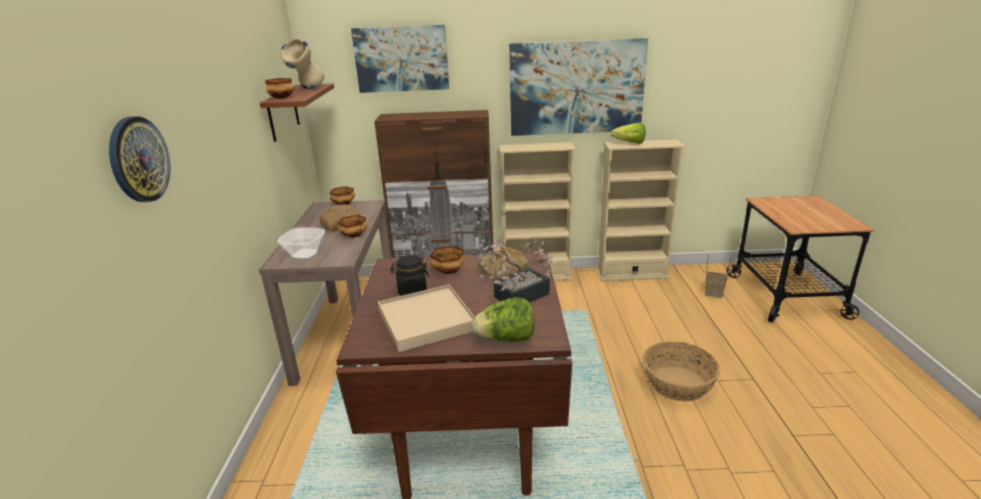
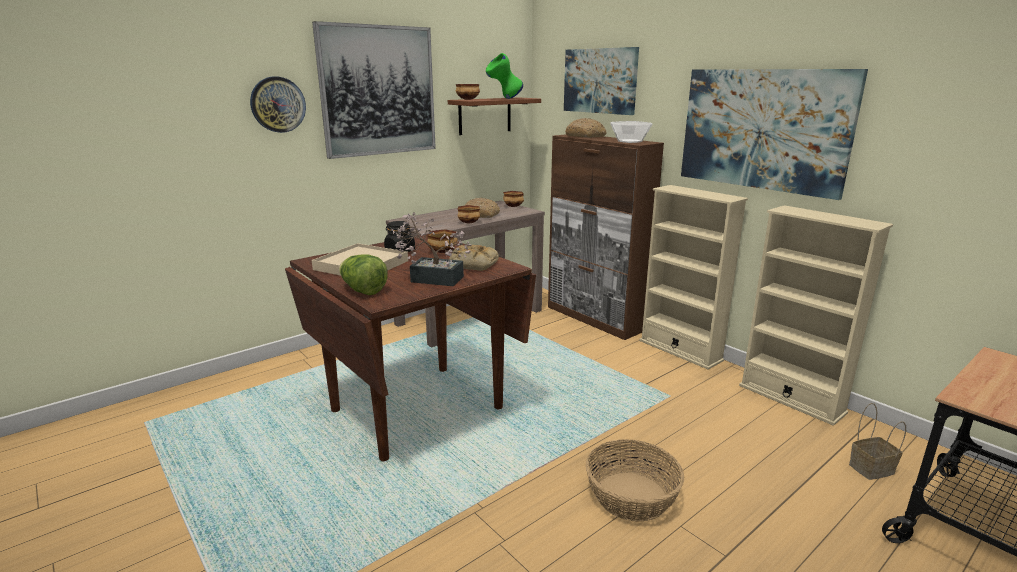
camera: 50 degrees right, 5 degrees down
bowl [277,227,325,260] -> bowl moved to [610,121,652,143]
beige vase [280,38,324,89] -> green vase [486,53,523,99]
lettuce [611,123,646,144] -> none
none -> picture [312,21,436,159]
none -> bread [565,118,607,138]

